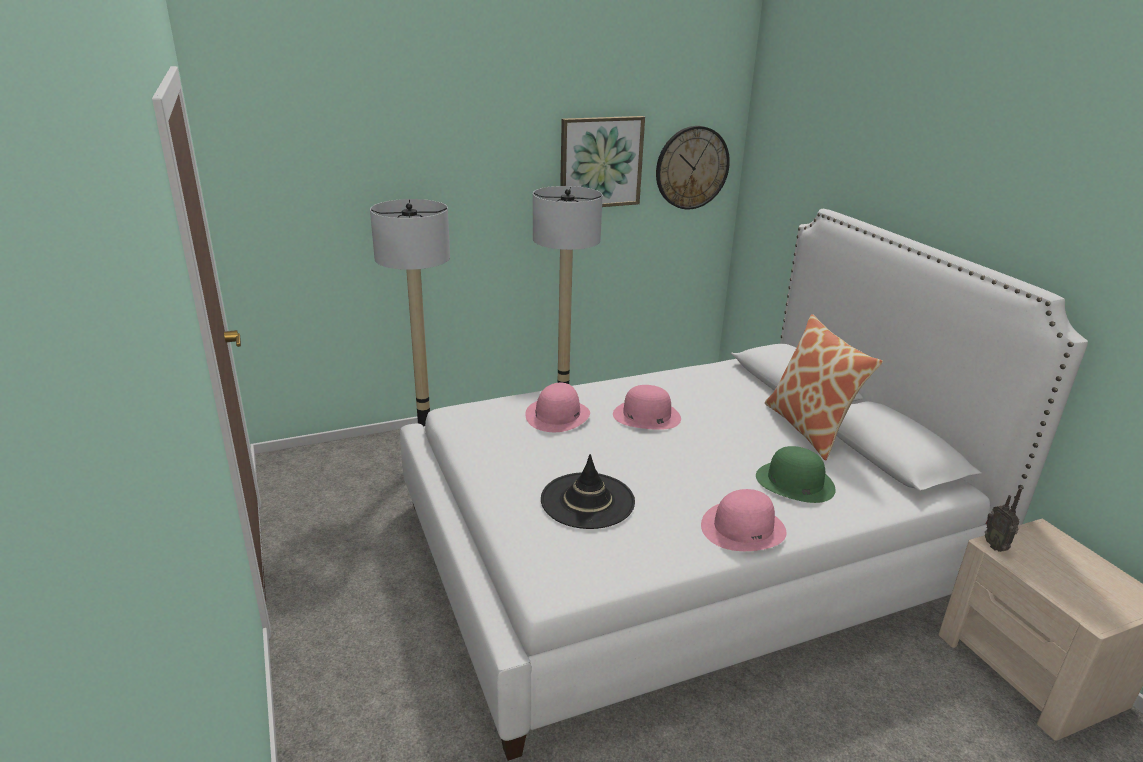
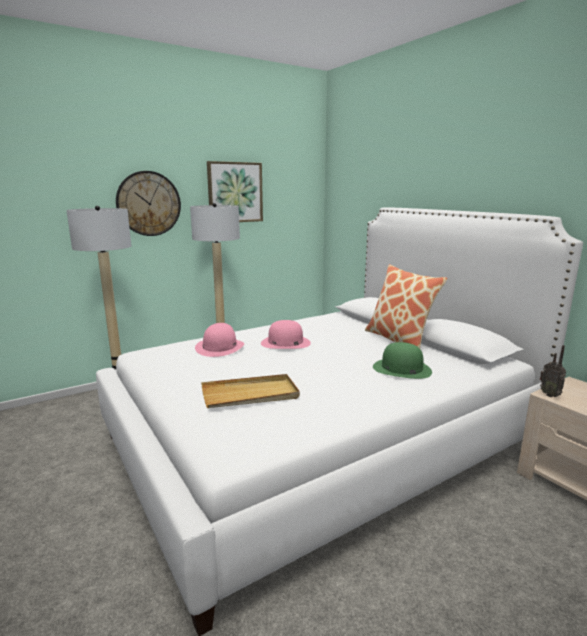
camera: 10 degrees left, 10 degrees down
black hat [541,454,635,529] -> beige tray [201,374,300,408]
wall clock [656,126,730,209] -> wall clock moved to [116,171,181,236]
pink hat [701,489,786,551] -> none

